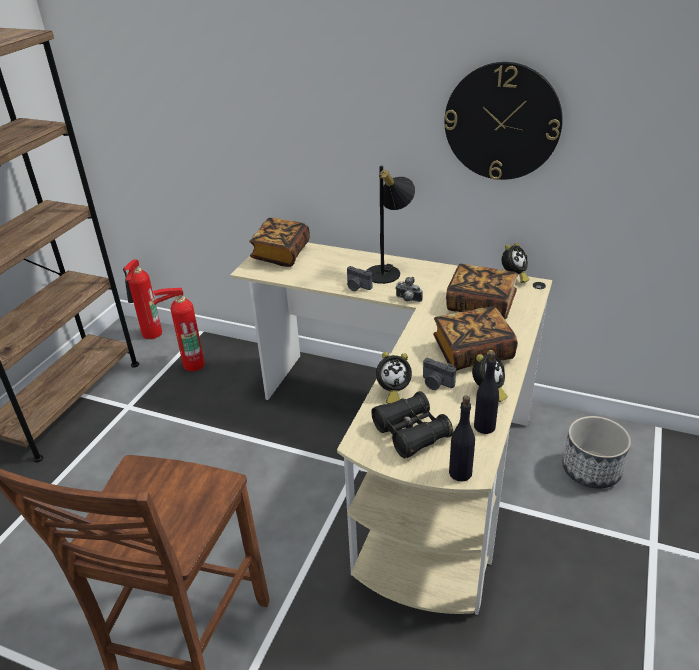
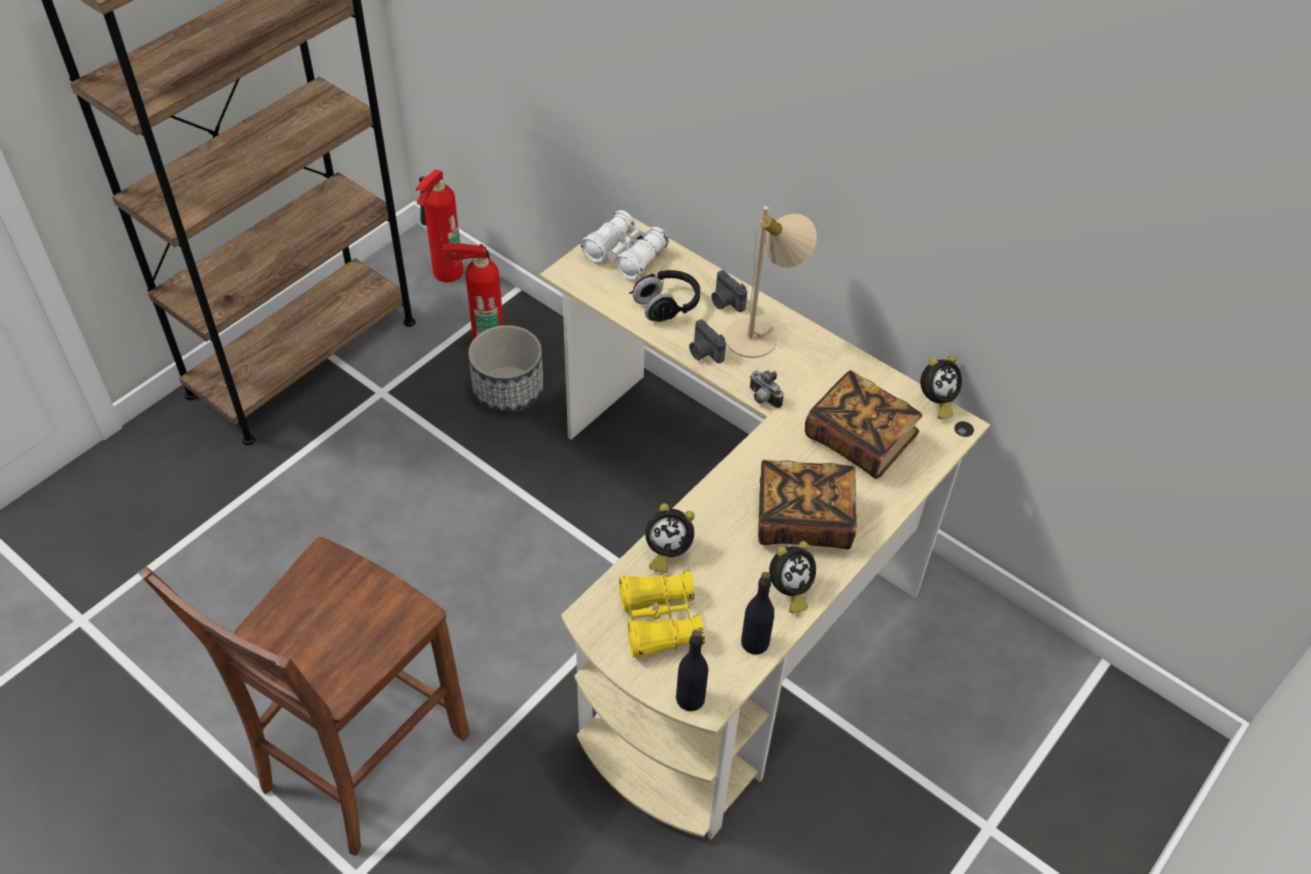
camera: 15 degrees right, 15 degrees up
book [249,218,310,267] -> white binoculars [581,210,669,280]
black table lamp [367,166,415,284] -> beige table lamp [724,206,817,358]
black binoculars [371,391,453,458] -> yellow binoculars [619,570,705,658]
camera [423,358,456,390] -> camera moved to [711,270,747,312]
wall clock [444,62,563,180] -> none
planter [562,416,631,488] -> planter moved to [468,325,544,414]
none -> black headphones [629,270,700,322]

